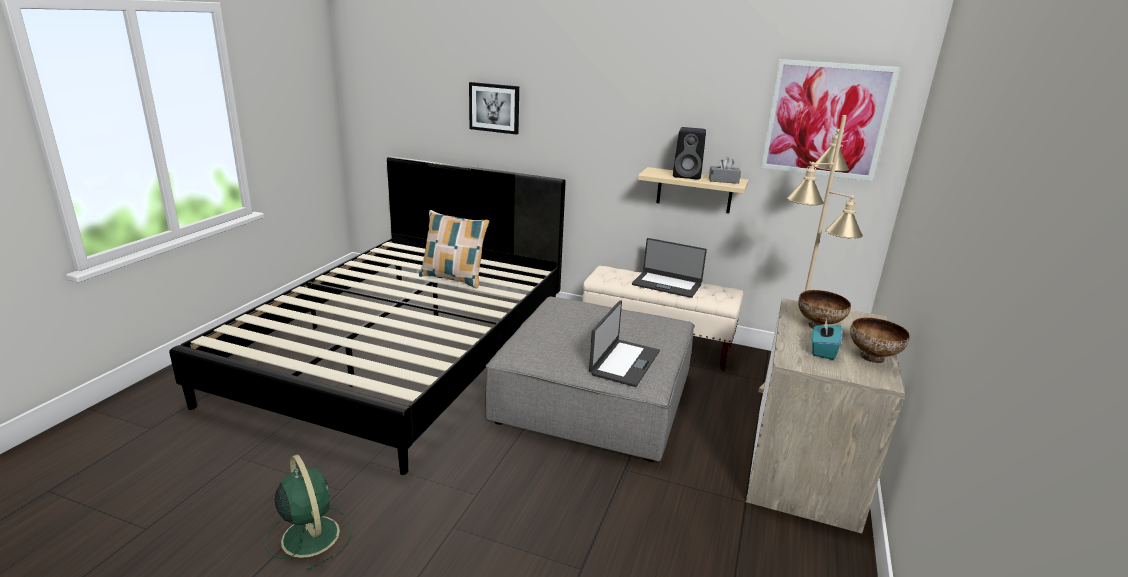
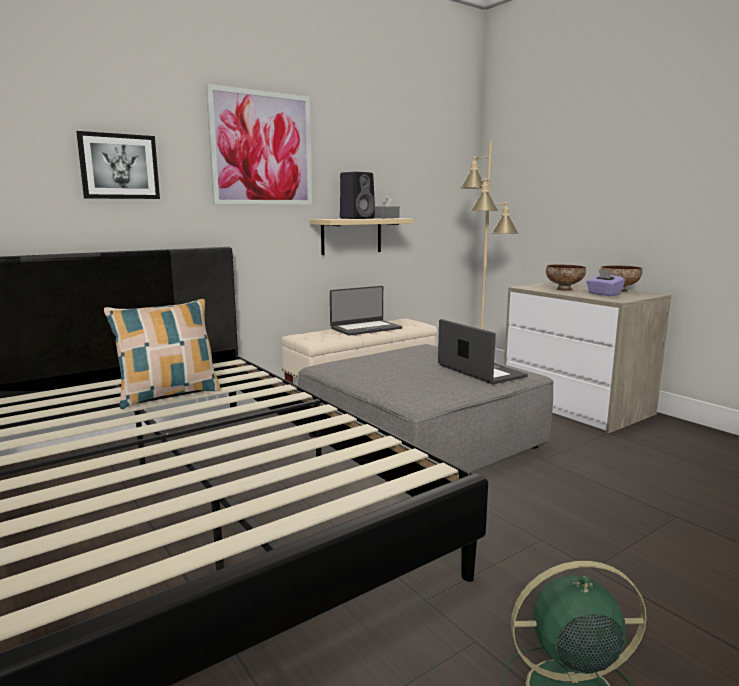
camera: 55 degrees left, 10 degrees down
picture [761,59,900,181] -> picture moved to [206,84,312,205]
turquoise tissue box [812,318,843,360] -> purple tissue box [586,269,625,296]

